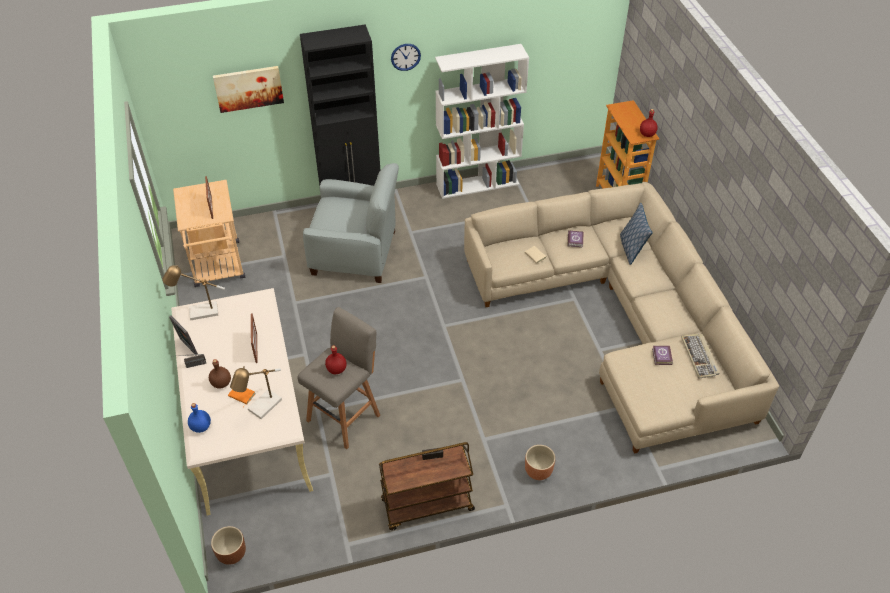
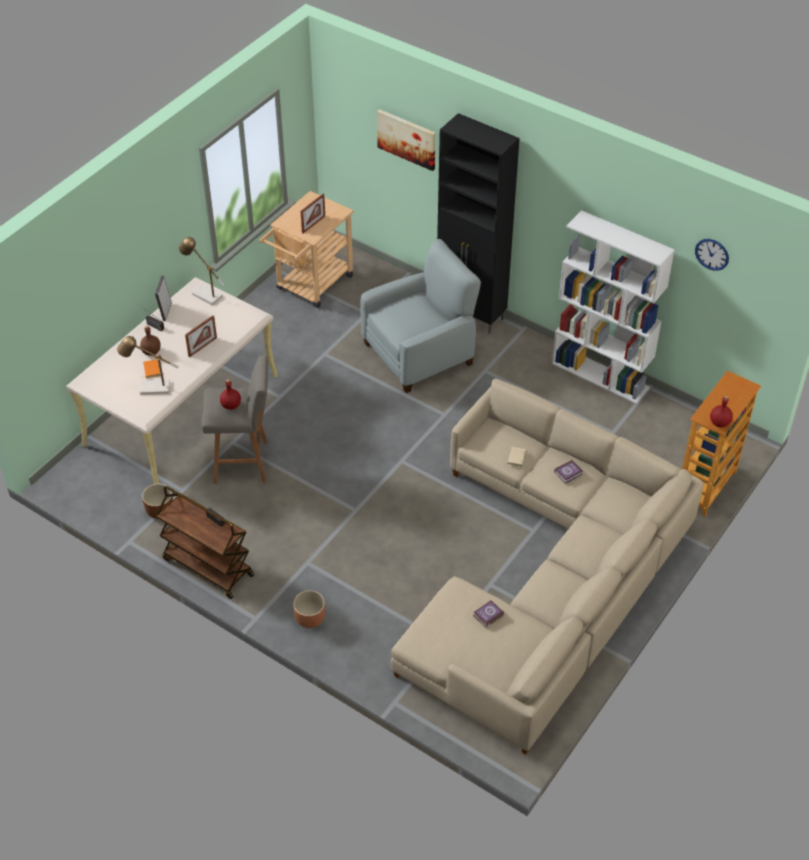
camera: 50 degrees right, 0 degrees up
blue bottle [188,403,211,433] -> none
brown planter [211,526,246,565] -> brown planter moved to [142,484,173,519]
grey armchair [303,163,399,283] -> grey armchair turned 90 degrees counterclockwise [360,239,481,393]
wall clock [391,44,421,71] -> wall clock moved to [695,239,729,271]
pillow [620,203,653,265] -> none
keyboard [681,333,719,379] -> none

